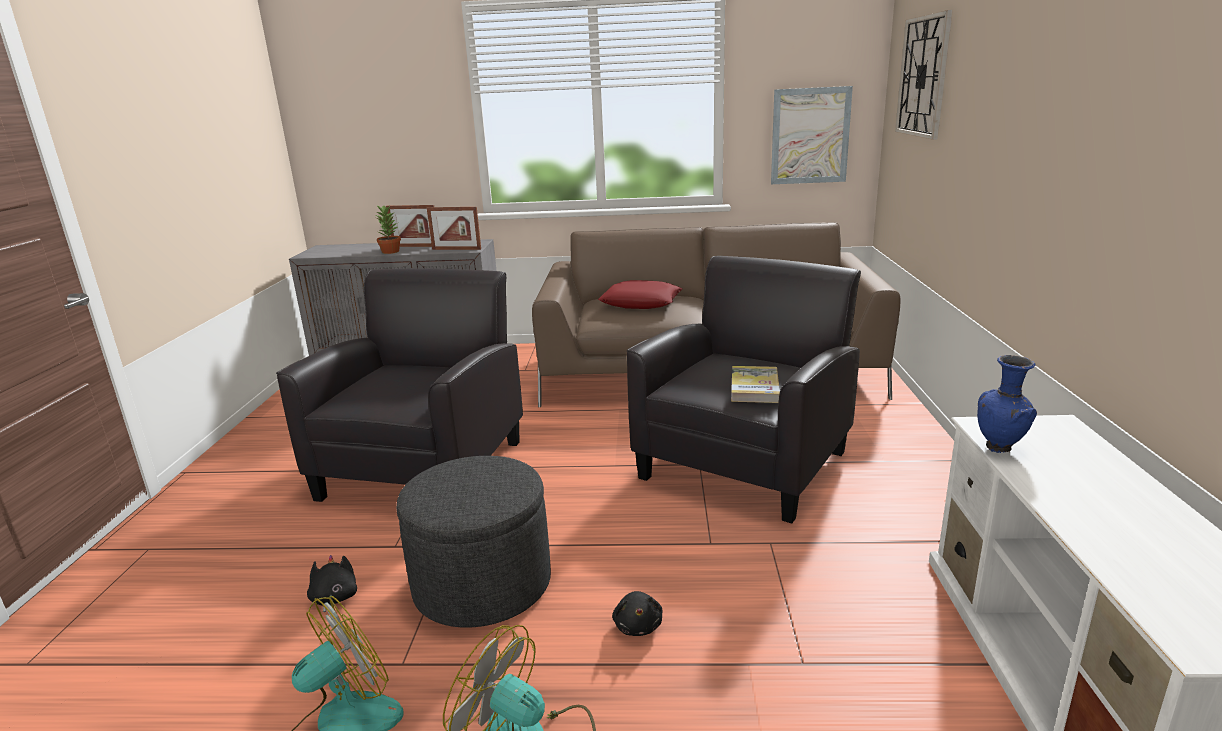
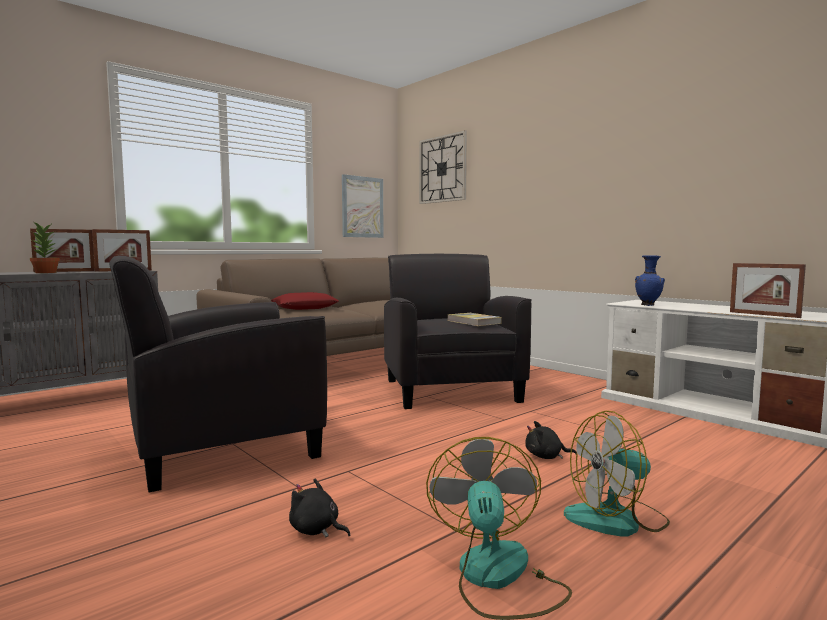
camera: 45 degrees left, 15 degrees down
black armchair [276,268,523,502] -> black armchair turned 90 degrees counterclockwise [109,256,327,493]
grey ottoman [396,456,551,628] -> none
black plush toy [612,591,663,636] -> black plush toy turned 150 degrees clockwise [525,421,576,459]
none -> picture frame [730,263,806,318]

